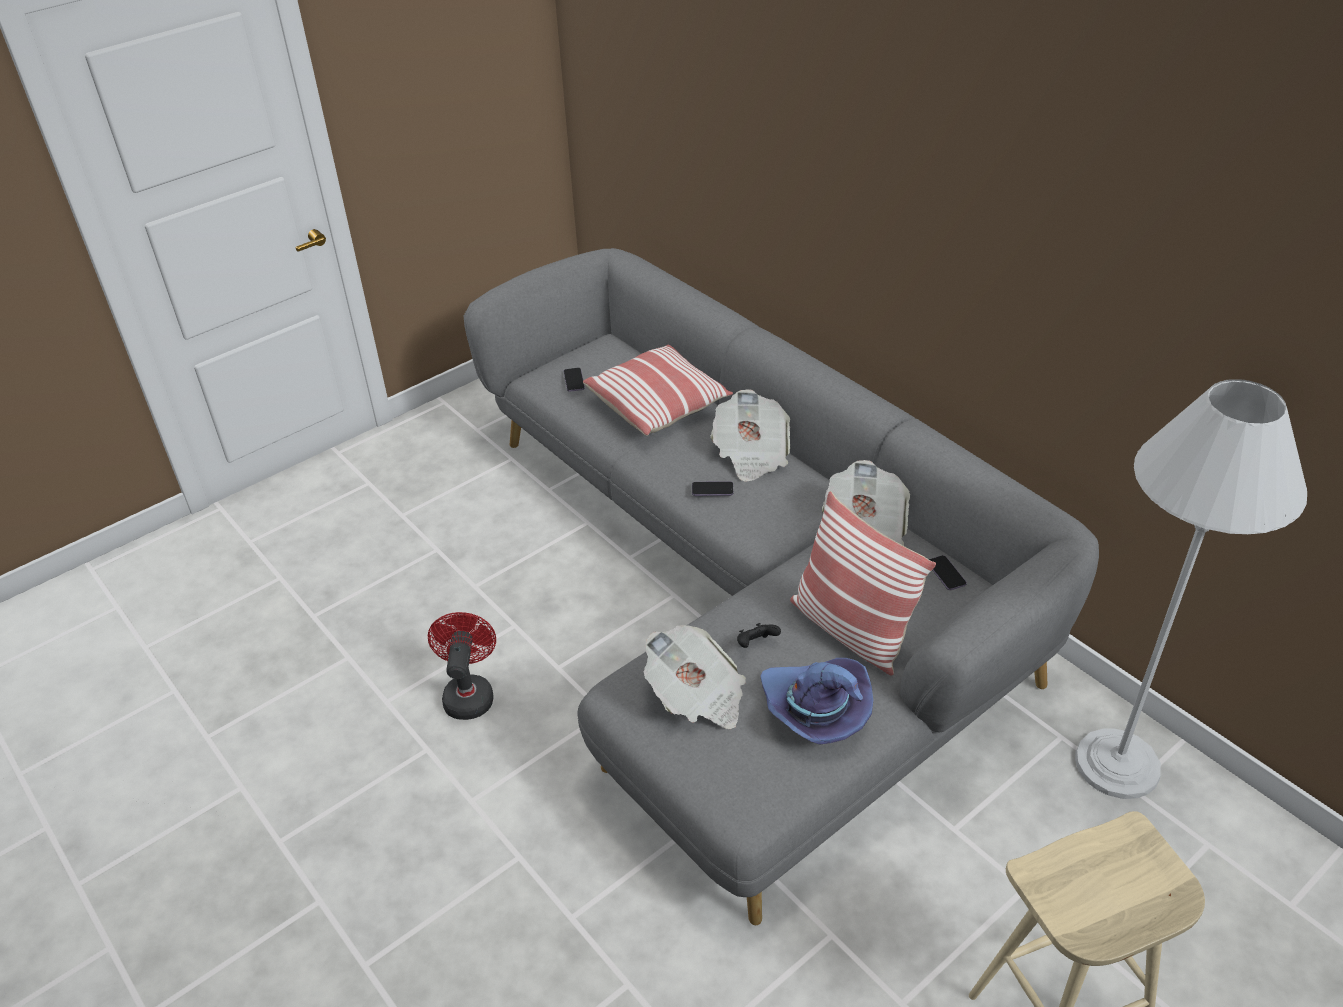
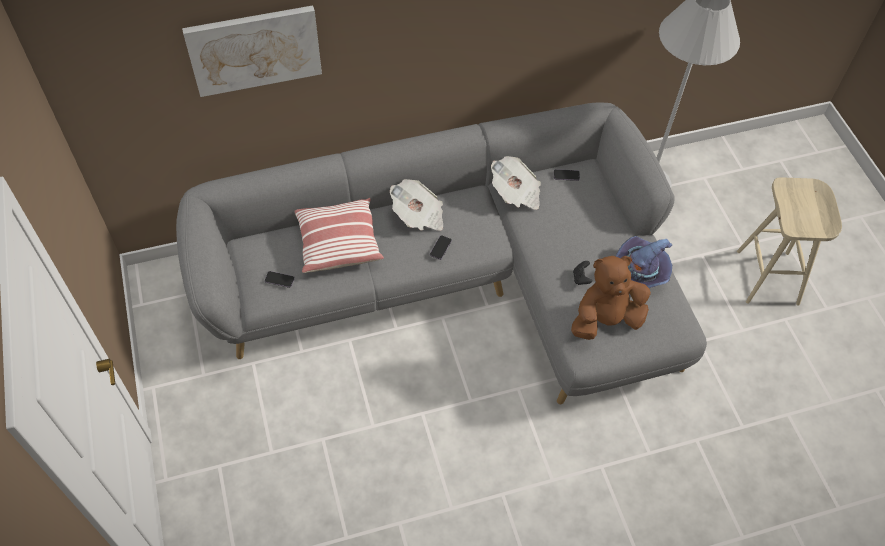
camera: 70 degrees left, 15 degrees up
red fan [428,612,496,720] -> none
newspaper [644,625,746,729] -> brown plush toy [571,256,651,340]
pillow [790,491,936,676] -> none
none -> picture [182,5,322,97]

